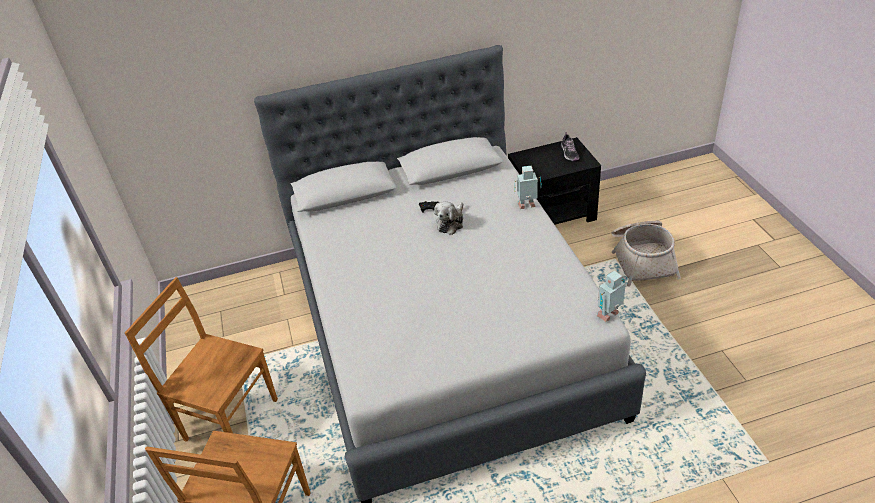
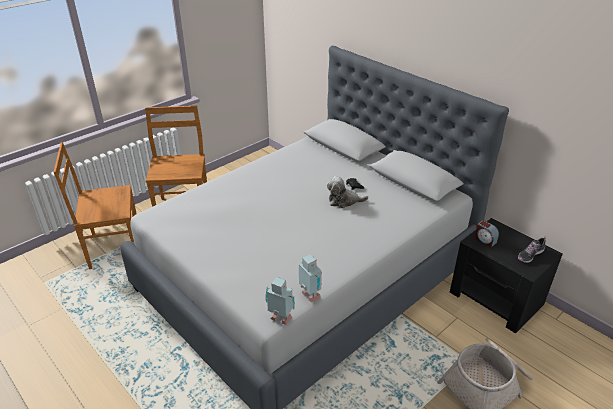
camera: 60 degrees right, 5 degrees down
toy robot [514,166,542,209] -> toy robot moved to [299,254,322,303]
none -> alarm clock [474,220,499,247]

